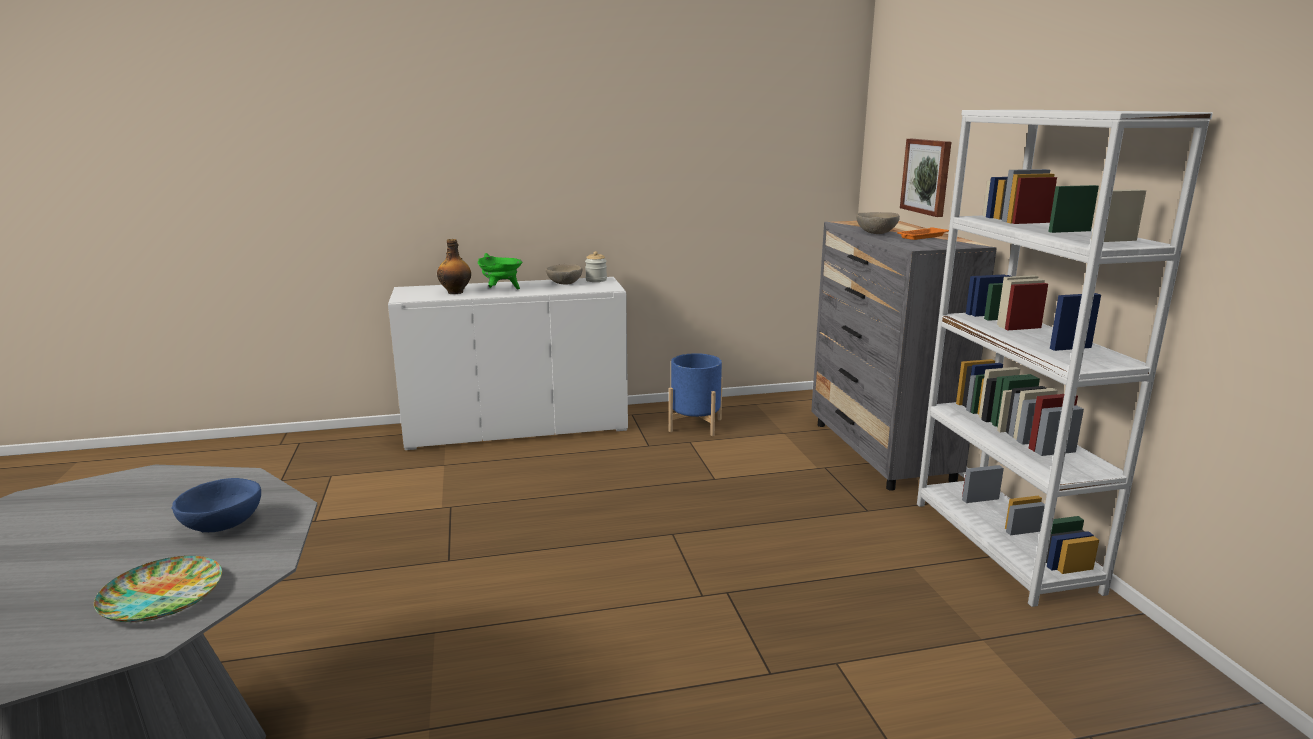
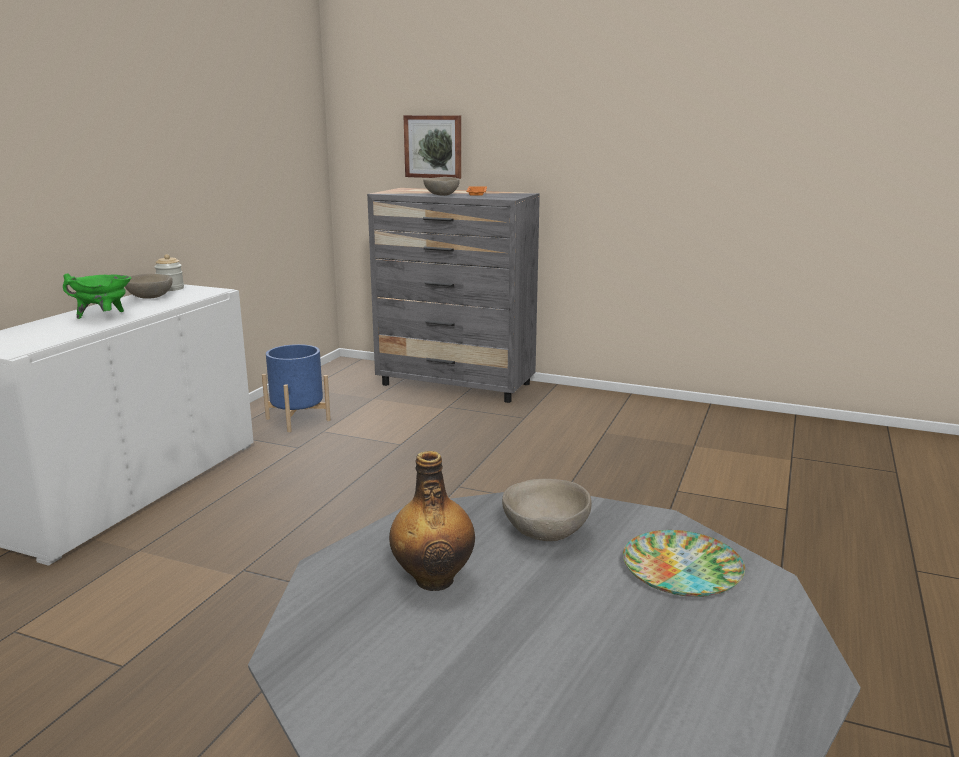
camera: 55 degrees left, 0 degrees up
blue bowl [172,478,261,533] -> beige bowl [502,479,592,541]
bottle [437,239,471,294] -> bottle moved to [389,451,475,591]
white bookcase [917,110,1213,607] -> none

